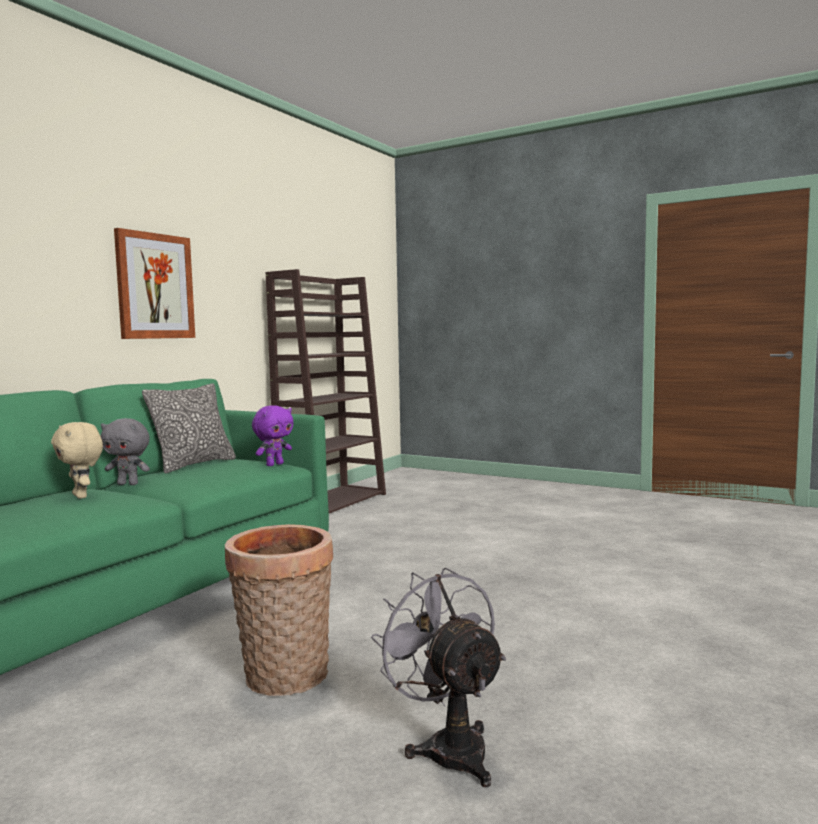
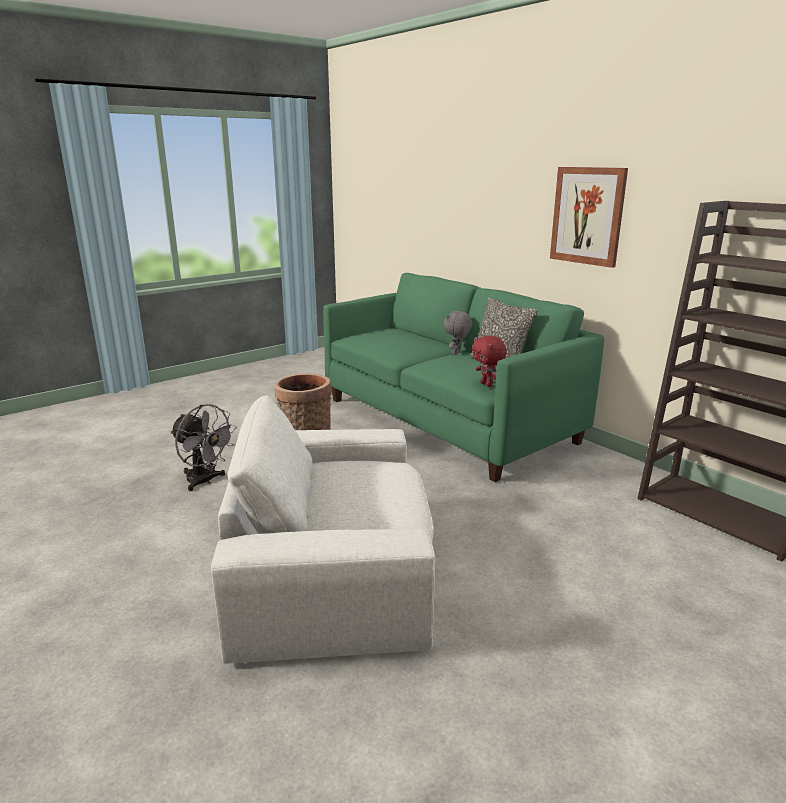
camera: 110 degrees right, 15 degrees up
beige plush toy [51,422,103,499] -> none
purple plush toy [252,405,294,466] -> red plush toy [472,335,507,387]
grey fan [371,567,506,787] -> grey fan turned 45 degrees clockwise [170,404,237,491]
none -> white armchair [211,396,435,664]

